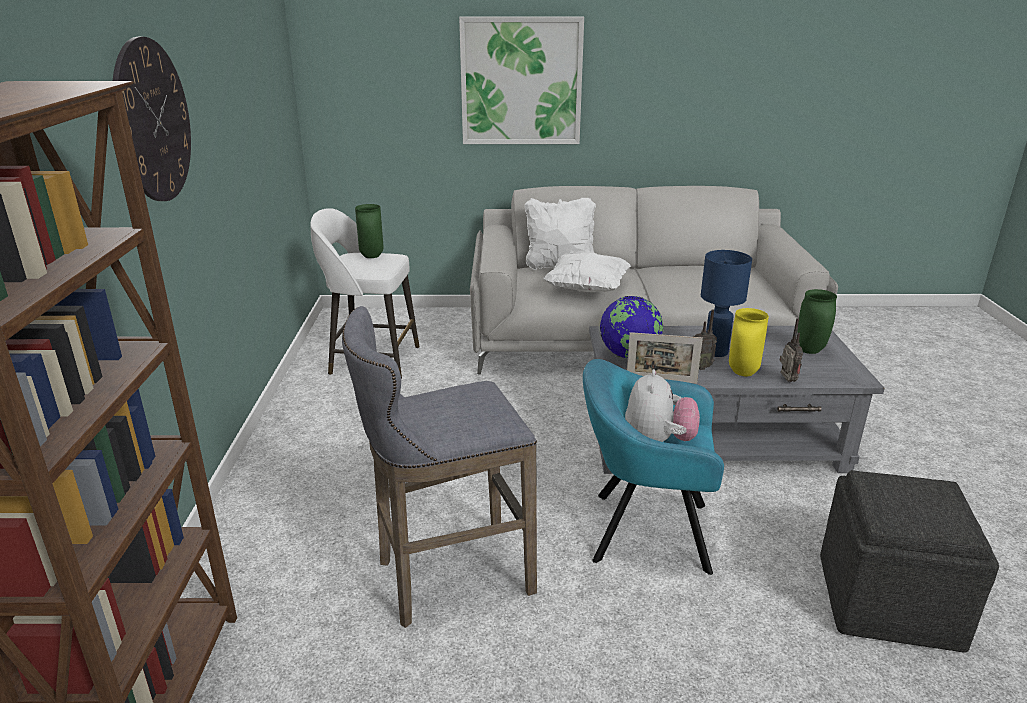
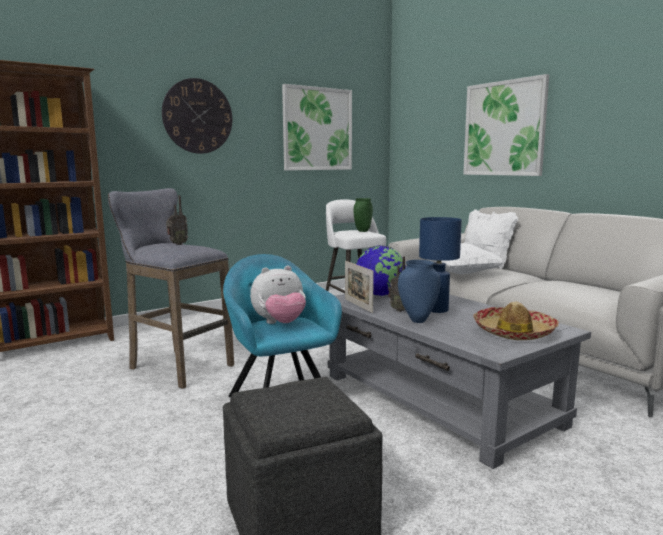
camera: 55 degrees right, 15 degrees down
yellow vase [729,308,769,376] -> blue vase [398,260,441,323]
radio [779,318,803,382] -> radio moved to [166,195,188,245]
green vase [797,289,837,354] -> hat [473,302,559,340]
none -> picture [282,84,352,170]

